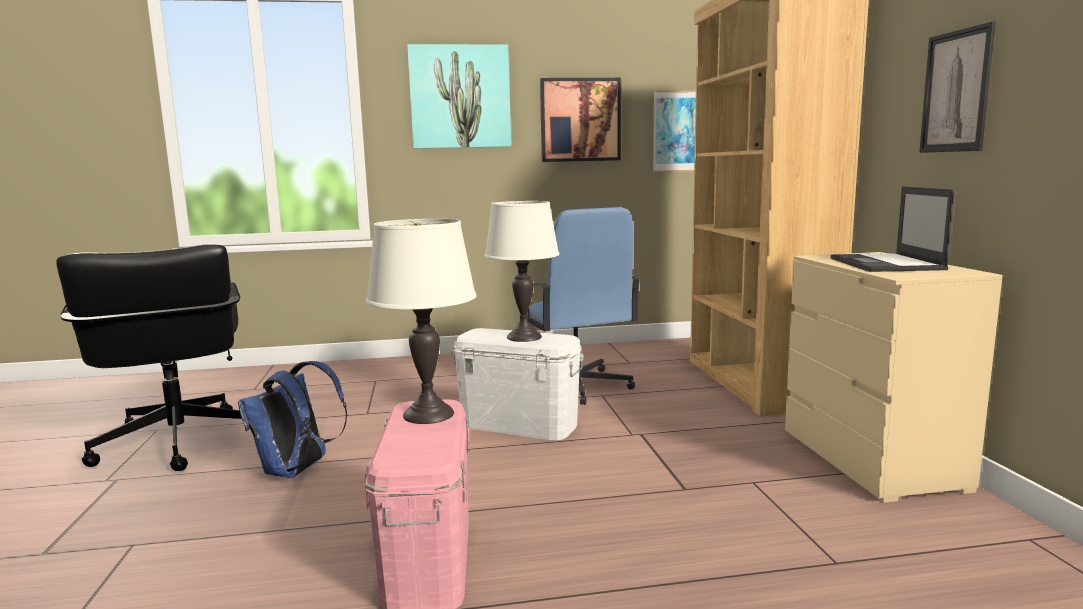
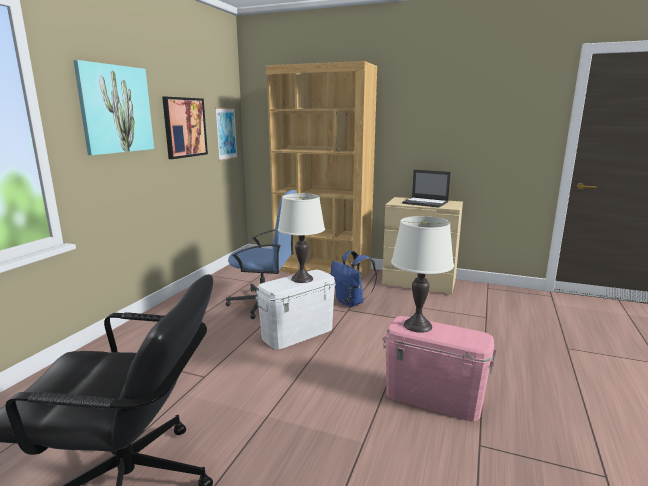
camera: 60 degrees left, 5 degrees up
blue backpack [238,361,348,478] -> blue backpack moved to [331,251,377,307]
picture [919,22,995,153] -> none

